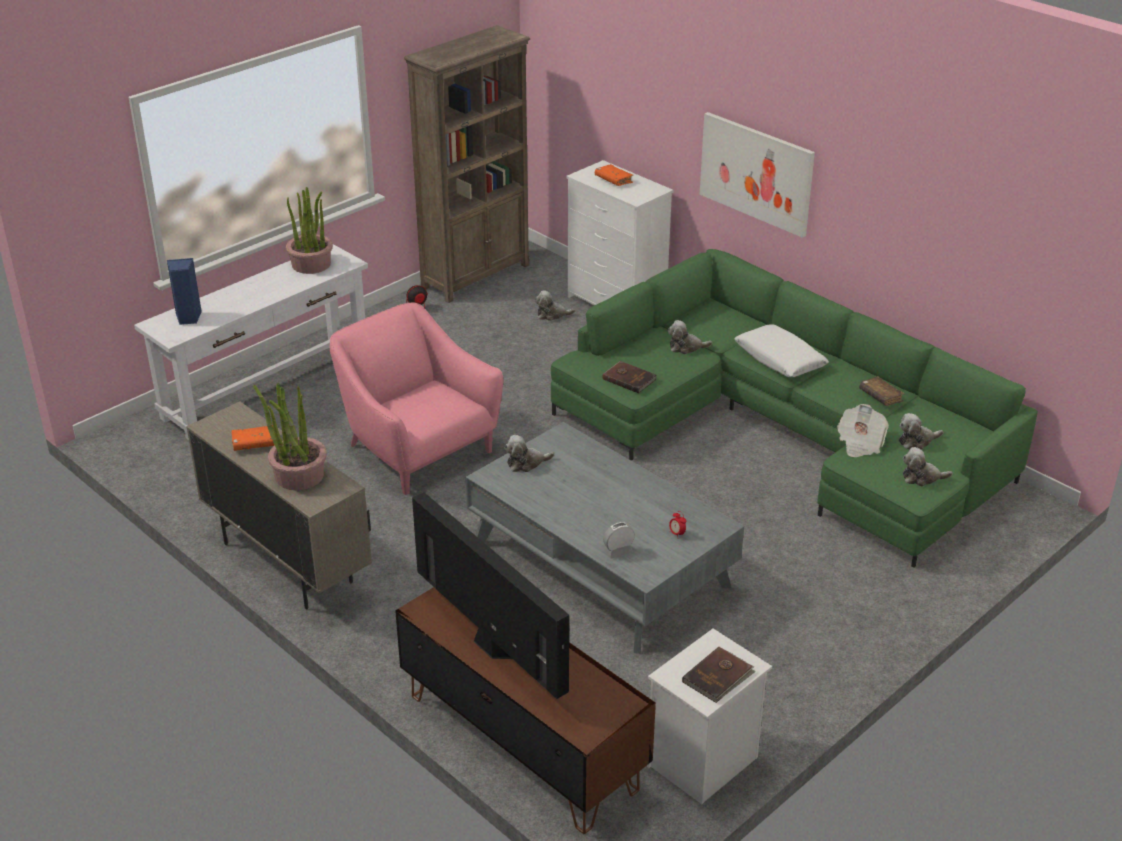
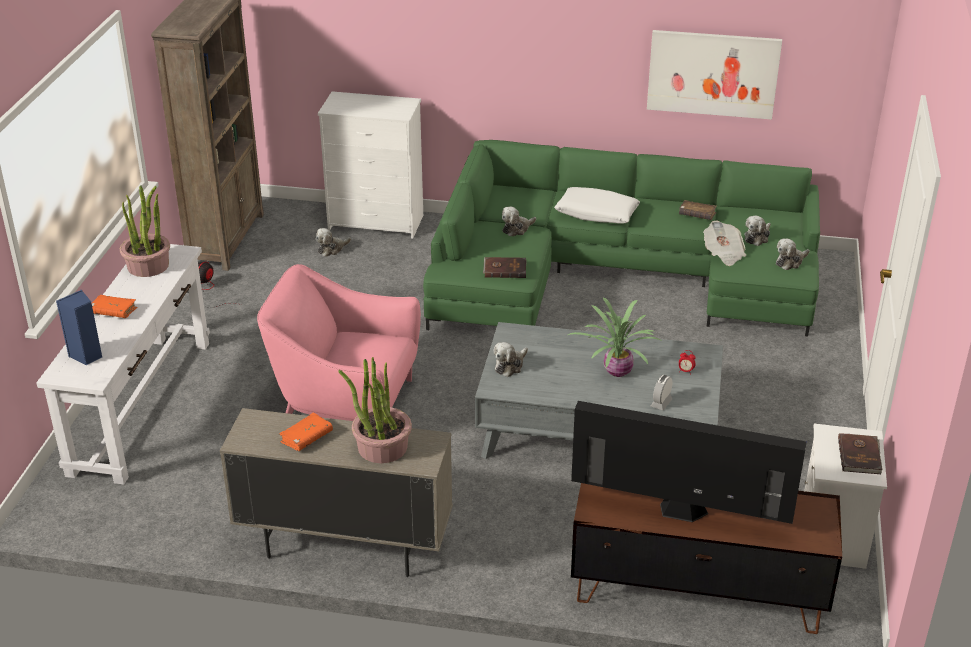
camera: 35 degrees left, 0 degrees up
orange book [595,164,633,186] -> orange book moved to [92,295,137,318]
picture [700,112,815,238] -> picture moved to [647,30,782,120]
none -> potted plant [568,298,660,377]

